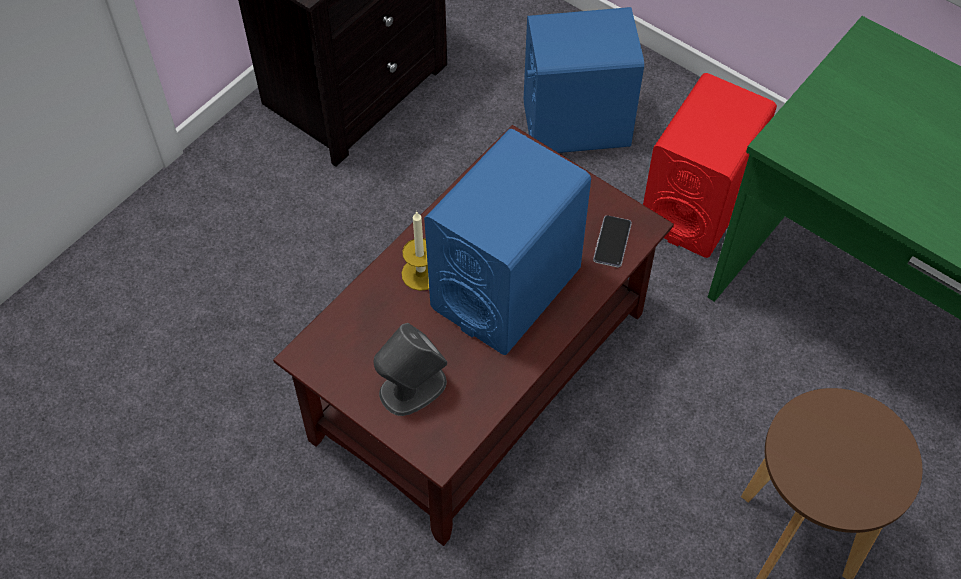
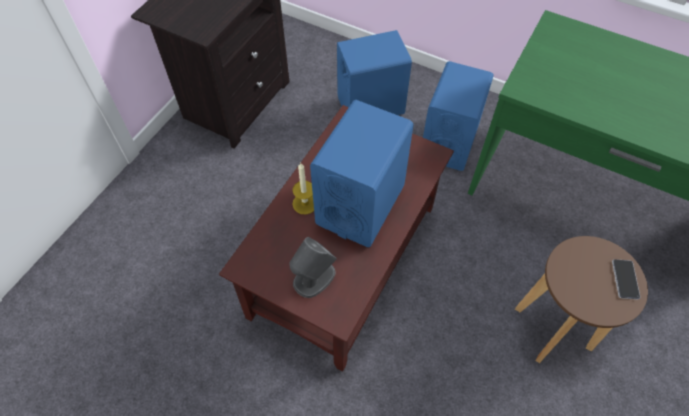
camera: 10 degrees left, 0 degrees up
phone [593,215,632,267] -> phone moved to [612,259,640,299]
red speaker [643,73,777,258] -> blue speaker [423,61,494,171]

